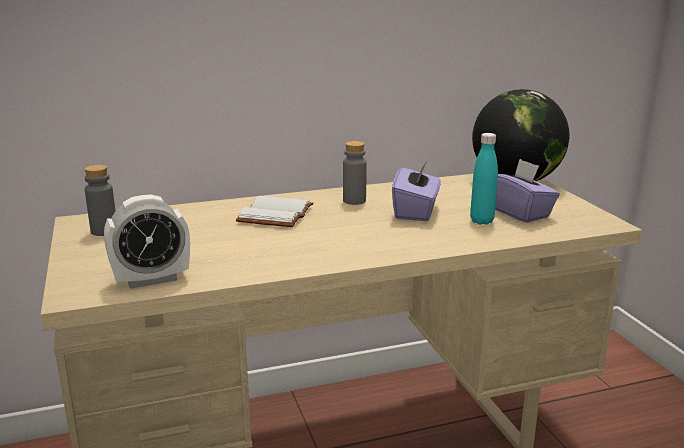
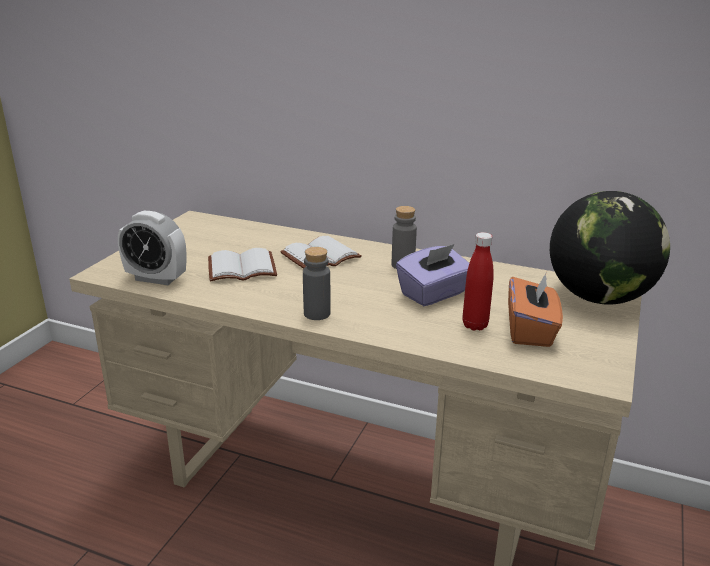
camera: 40 degrees right, 5 degrees up
grey bottle [85,165,116,236] -> grey bottle moved to [303,247,331,320]
turquoise bottle [470,133,498,224] -> red bottle [463,232,494,331]
purple tissue box [495,159,560,223] -> orange tissue box [508,273,563,347]
none -> white book [208,248,277,282]

